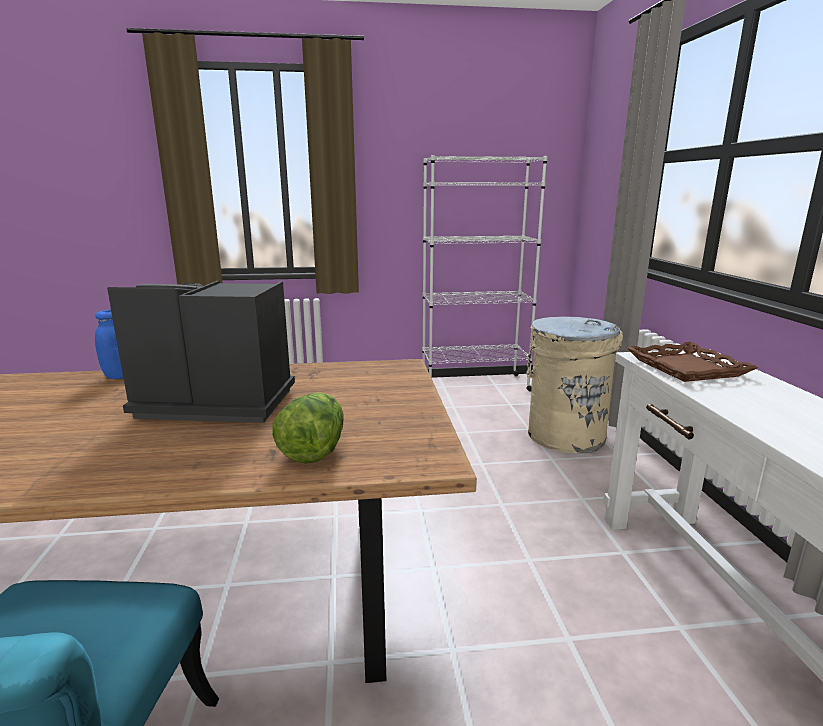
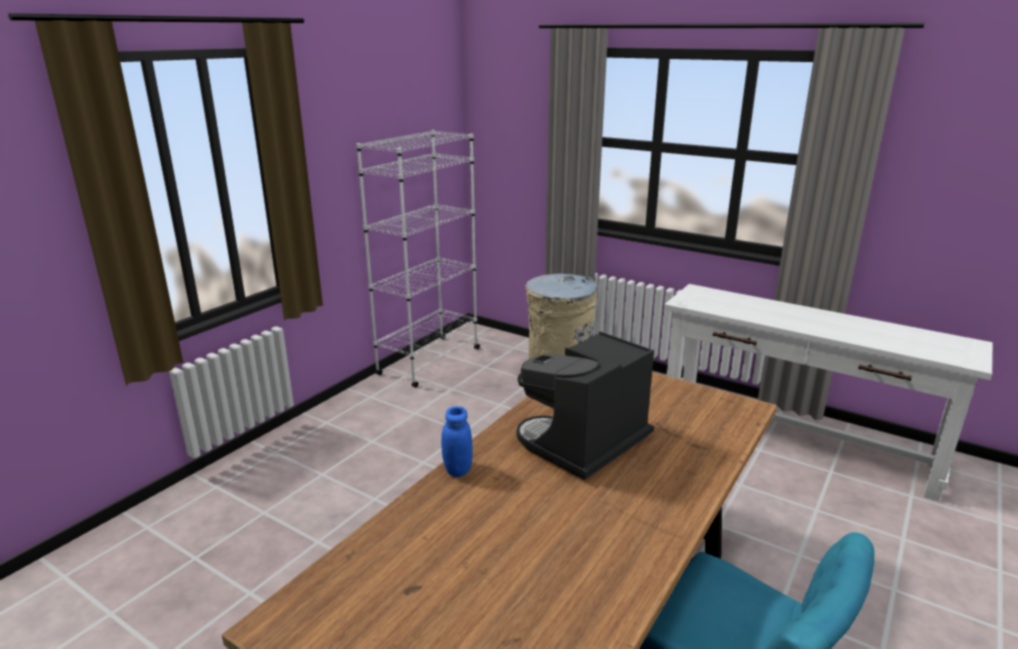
camera: 50 degrees left, 5 degrees up
lettuce [272,392,344,464] -> none
brown tray [627,342,758,382] -> none

